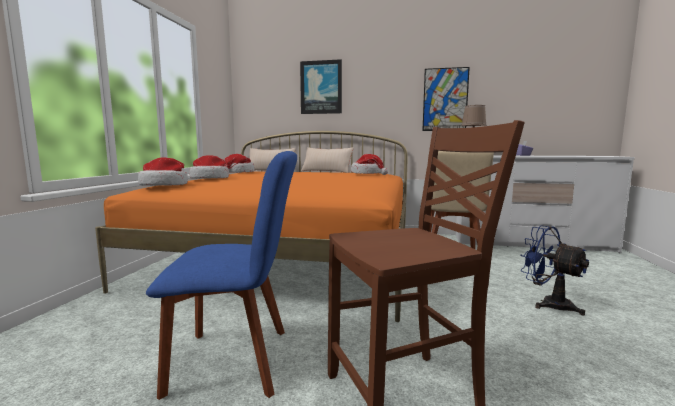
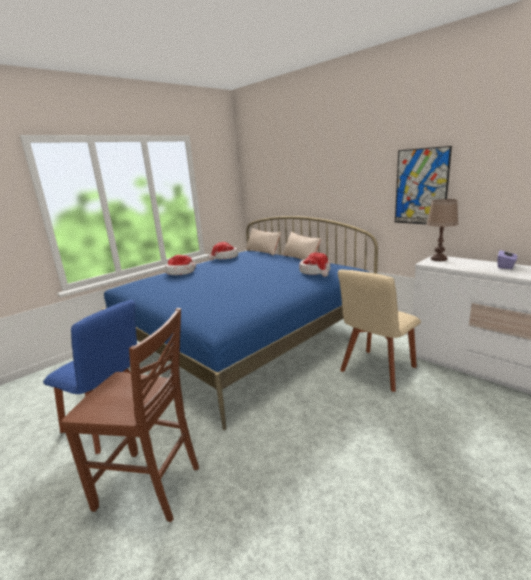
camera: 35 degrees right, 10 degrees up
orange bed [95,131,407,322] -> blue bed [102,216,378,430]
hat [138,158,188,186] -> none
picture [300,59,342,114] -> none
blue fan [520,225,589,316] -> none

